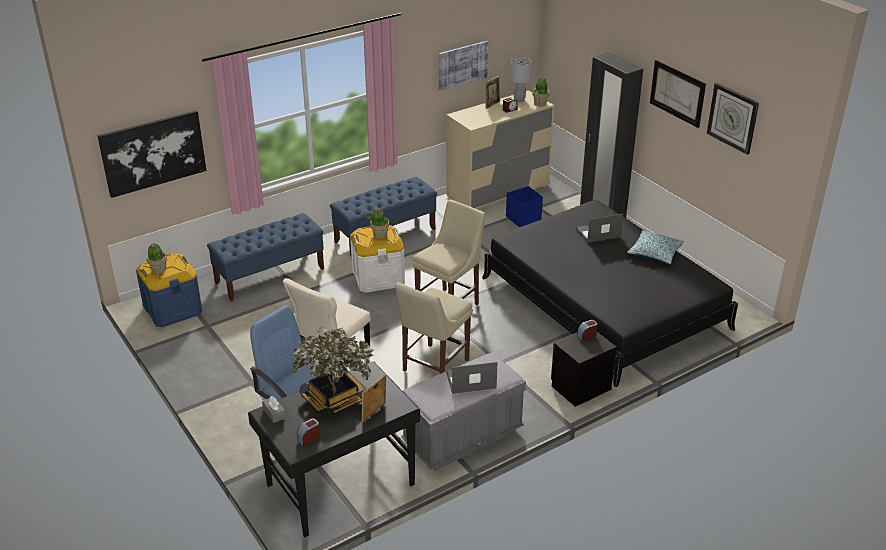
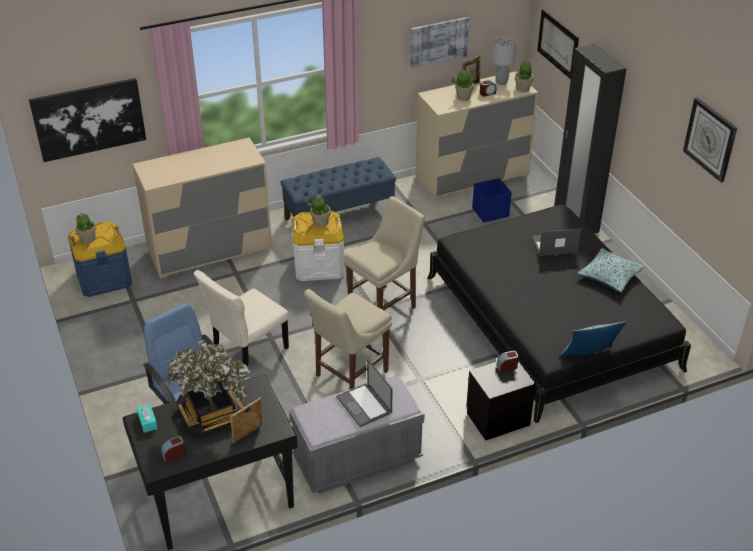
camera: 10 degrees right, 5 degrees up
blue bench [207,213,324,302] -> beige dresser [133,138,272,279]
grey tissue box [262,396,286,423] -> turquoise tissue box [137,404,158,433]
laptop [446,362,498,394] -> laptop turned 120 degrees counterclockwise [336,359,393,427]
picture [650,60,706,128] -> picture moved to [537,9,579,79]
none -> potted plant [452,70,474,101]
none -> pillow [560,321,626,357]

